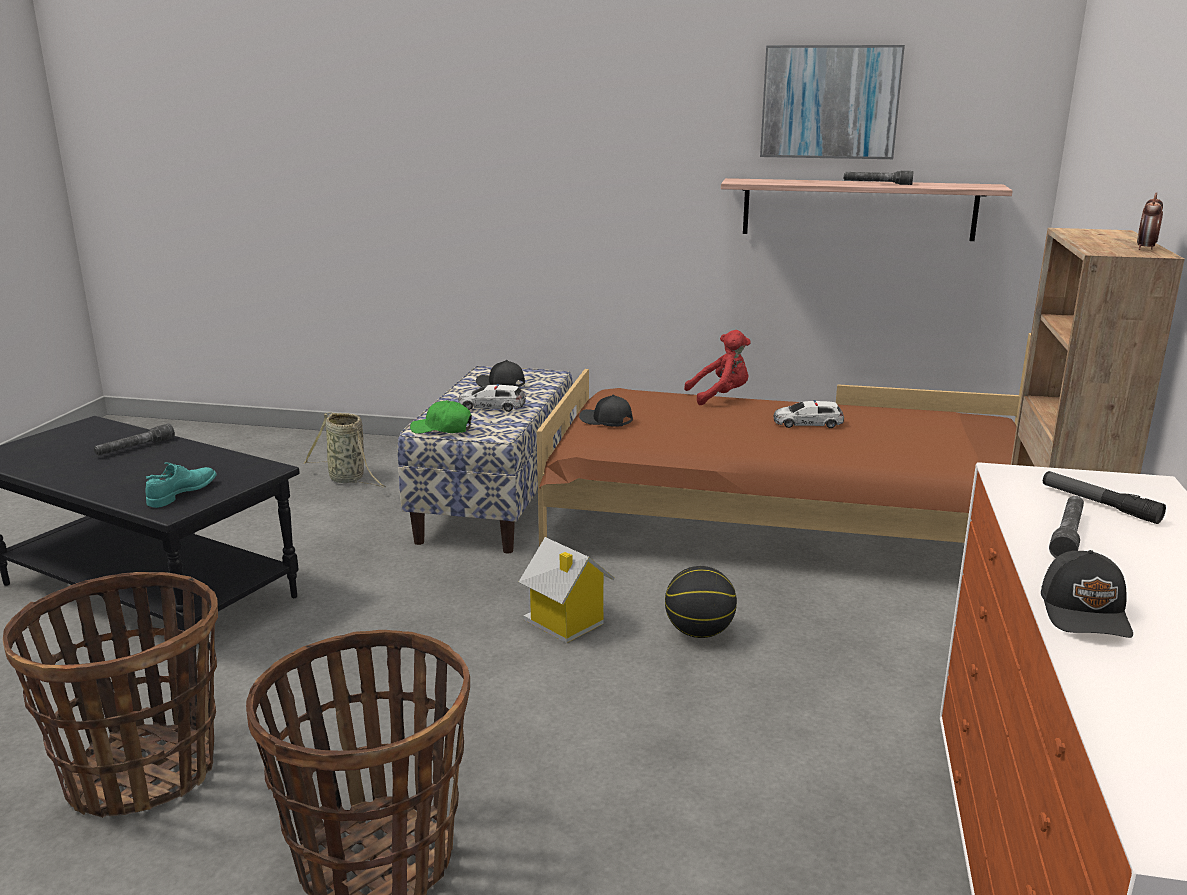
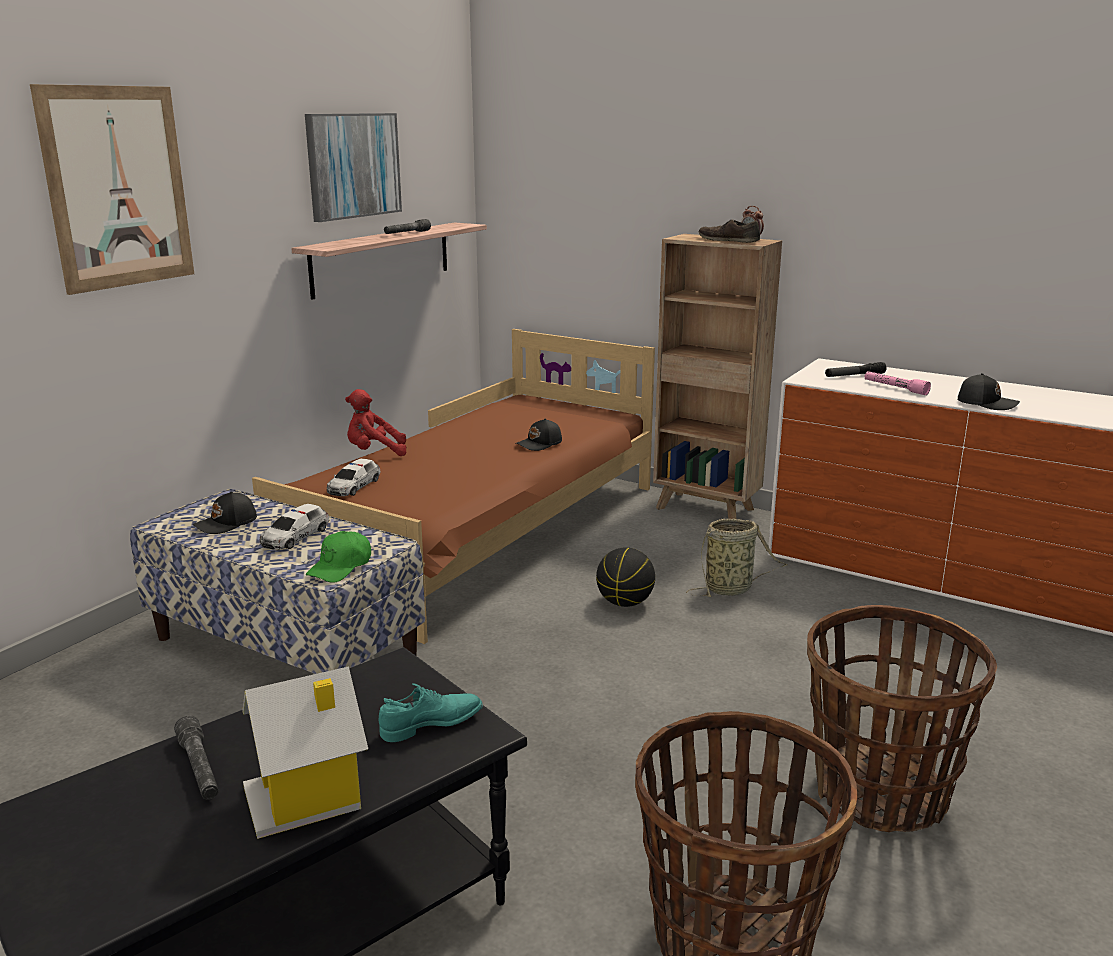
camera: 70 degrees left, 0 degrees up
turquoise shoe [145,463,217,508] -> turquoise shoe turned 105 degrees clockwise [378,683,483,742]
basket [303,412,386,487] -> basket moved to [686,519,787,597]
toy house [519,537,615,643] -> toy house moved to [242,666,368,839]
black cap [579,395,633,427] -> black cap moved to [515,419,562,451]
red plush toy [684,330,751,405] -> red plush toy turned 105 degrees counterclockwise [345,389,406,456]
toy car [773,400,844,428] -> toy car moved to [327,459,380,496]
grey flashlight [1049,496,1084,558] -> pink flashlight [865,371,931,395]
none -> picture [30,84,194,295]
none -> brown shoe [699,219,760,243]

